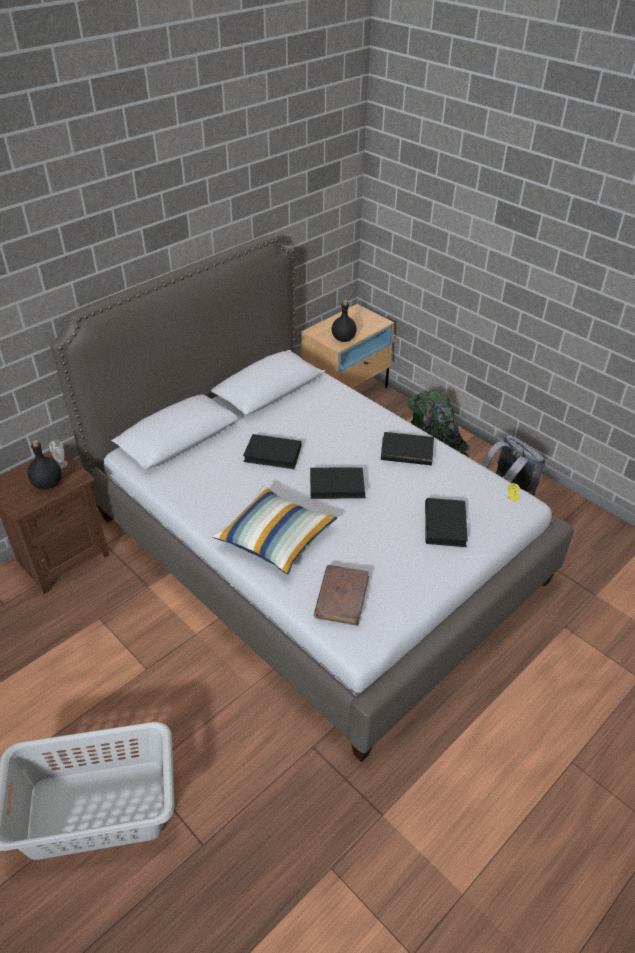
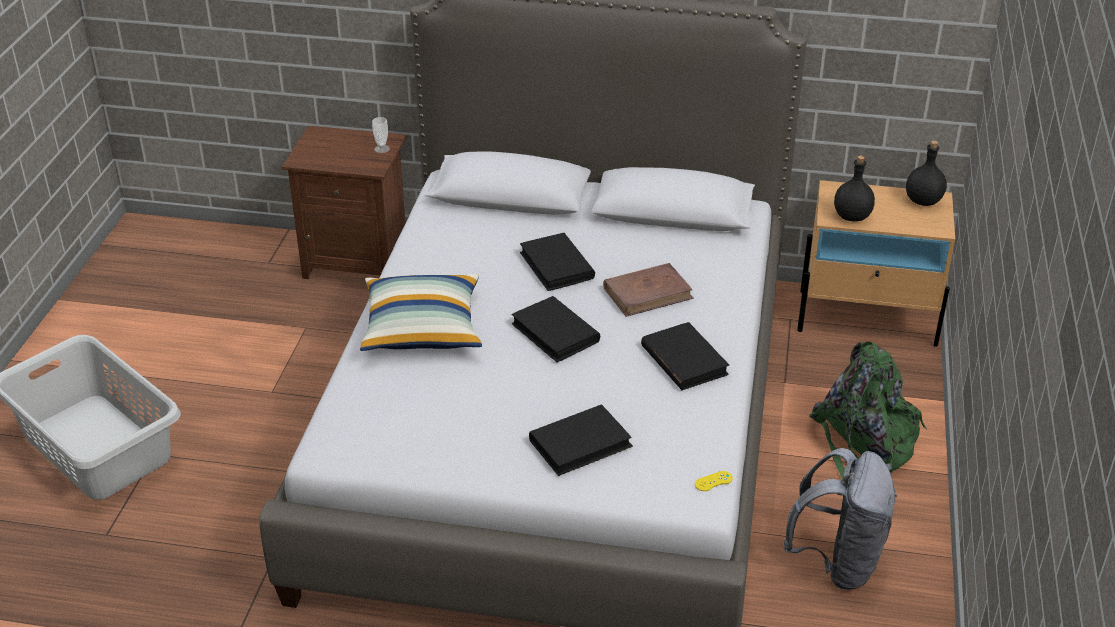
camera: 55 degrees right, 5 degrees down
black bottle [28,440,61,489] -> black bottle moved to [906,141,947,206]
brown book [314,565,369,626] -> brown book moved to [603,263,694,317]

